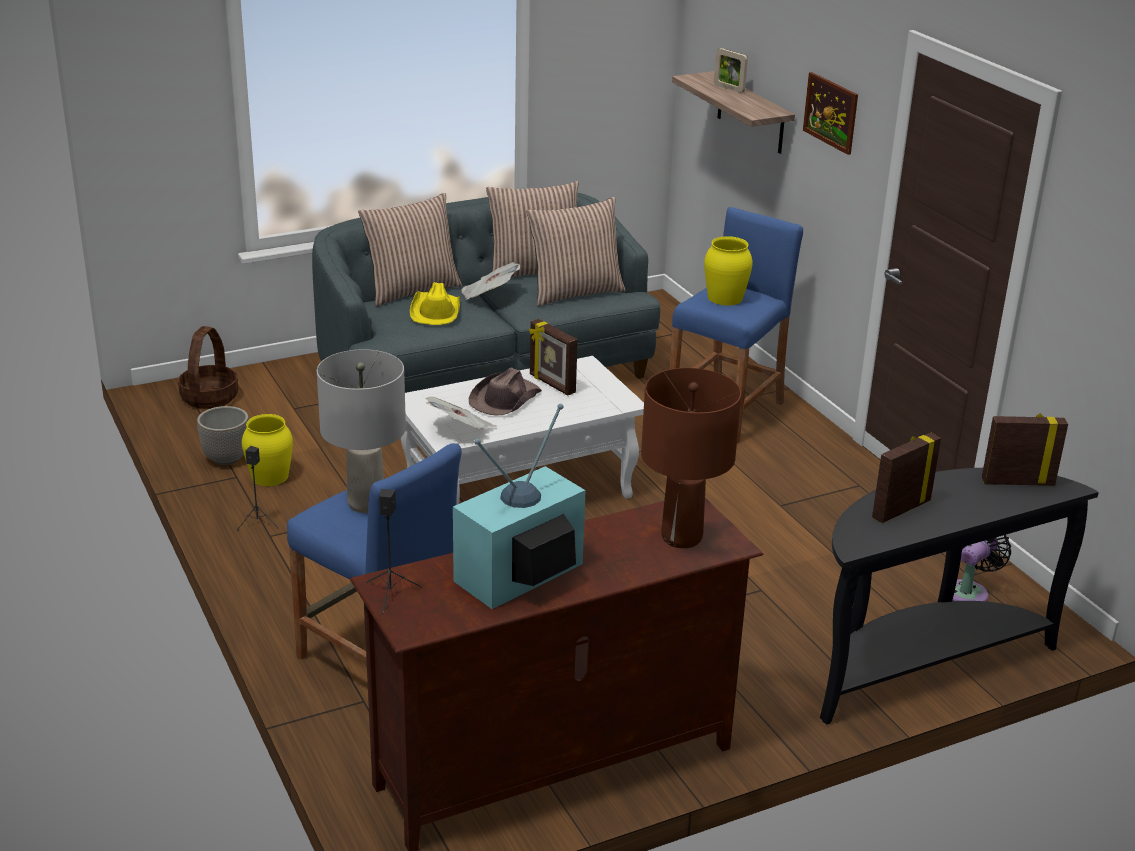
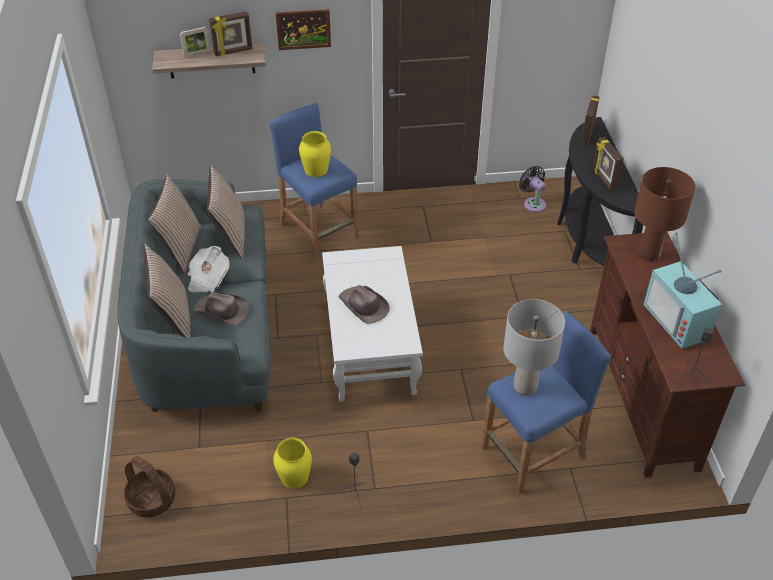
camera: 70 degrees left, 15 degrees up
planter [197,406,249,465] -> none
yellow hat [410,282,460,325] -> brown hat [194,292,250,326]
newspaper [425,397,497,429] -> none
picture frame [529,319,578,396] -> picture frame moved to [209,11,252,56]

